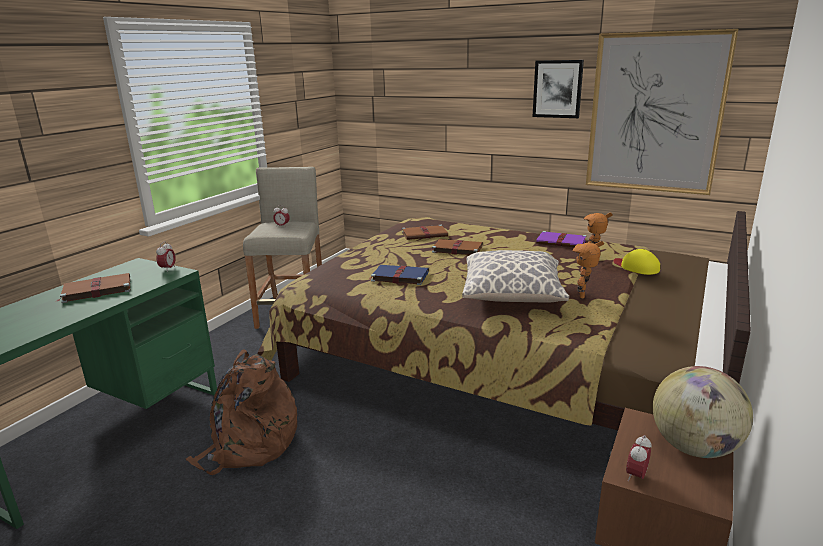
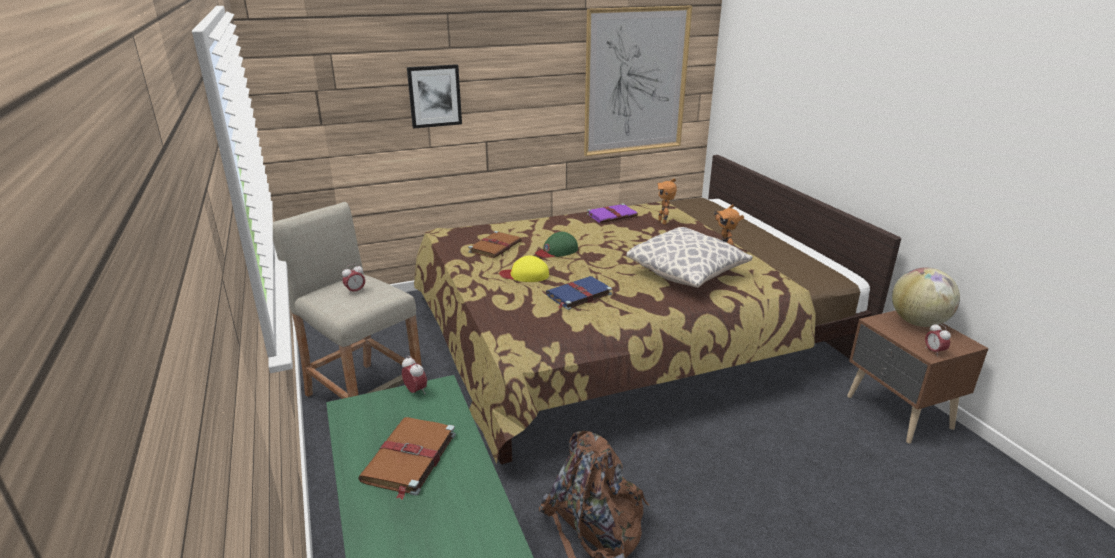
camera: 50 degrees left, 5 degrees up
brown book [430,239,483,255] -> green cap [535,232,578,258]
picture [532,60,584,118] -> picture moved to [407,64,462,129]
yellow cap [613,249,660,275] -> yellow cap moved to [499,256,549,282]

